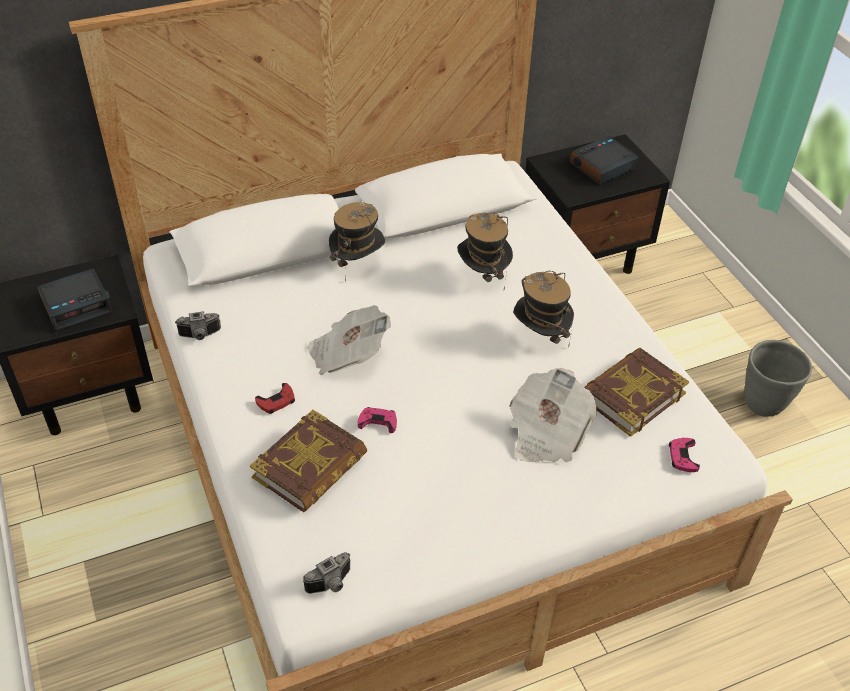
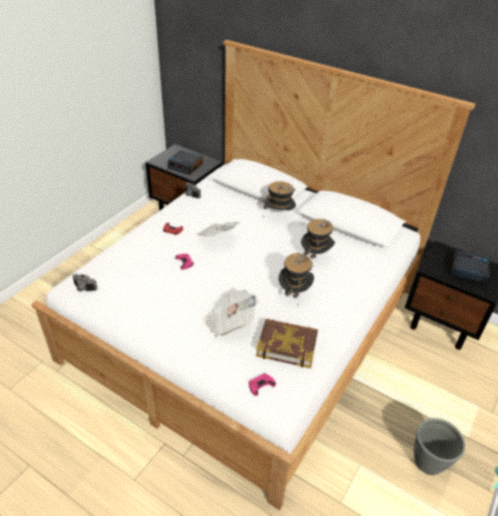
camera: 55 degrees right, 5 degrees down
book [250,410,367,512] -> none

